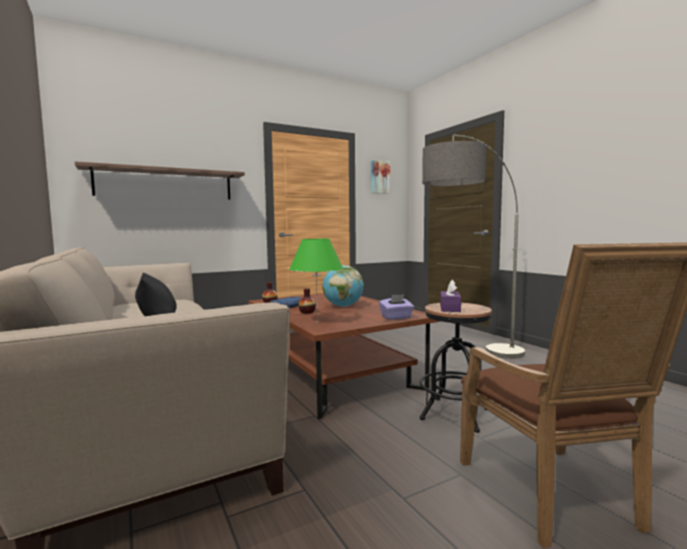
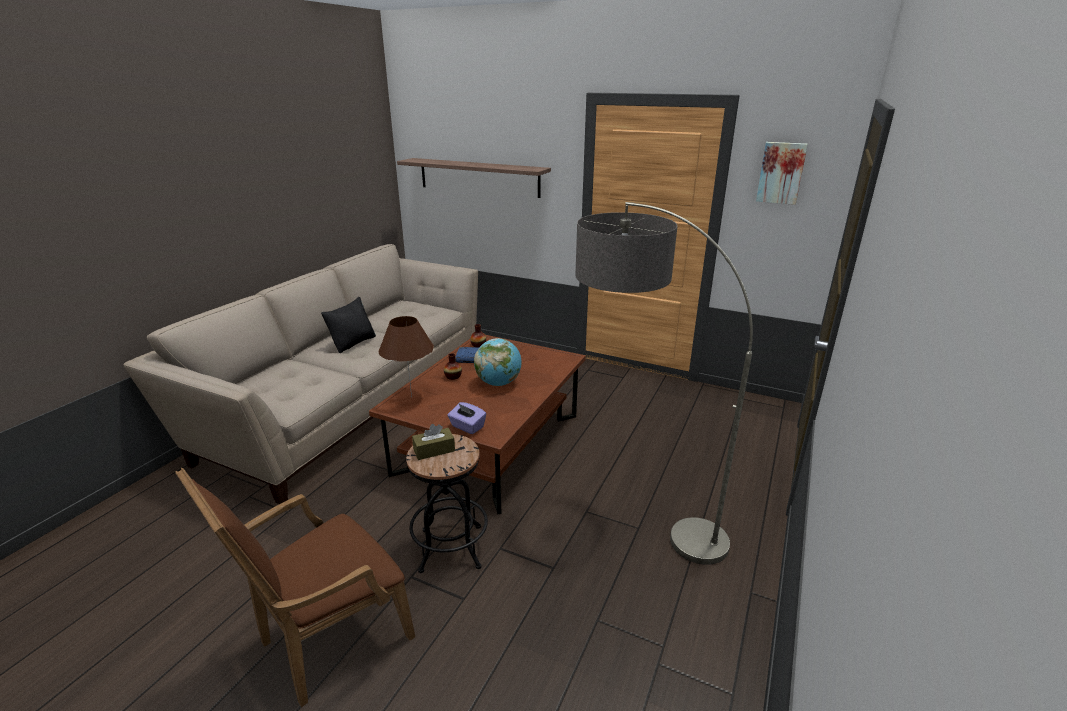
camera: 55 degrees right, 20 degrees up
green table lamp [289,239,343,324] -> brown table lamp [378,316,434,398]
purple tissue box [440,280,461,312] -> brown tissue box [412,424,455,460]

